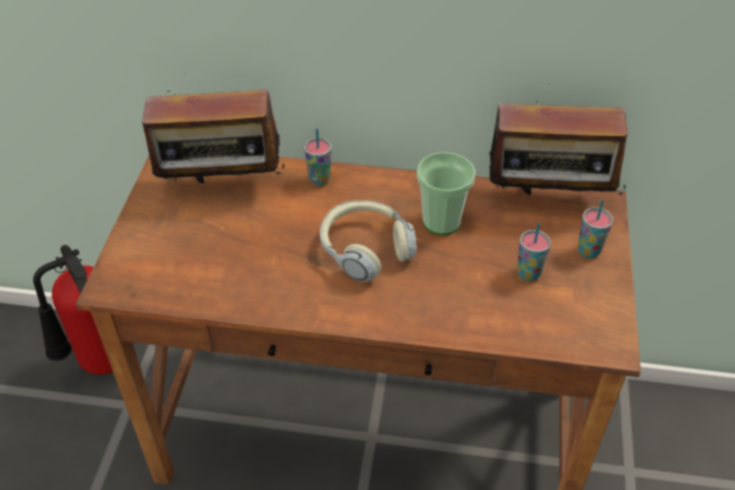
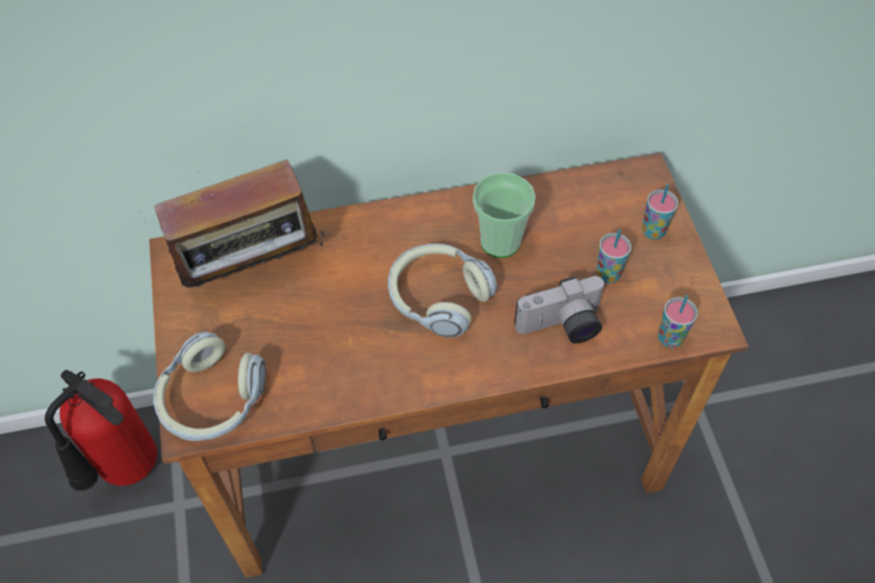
camera: 20 degrees left, 10 degrees up
cup [304,128,332,186] -> cup moved to [658,295,698,348]
radio [489,101,627,210] -> none
none -> headphones [153,332,266,441]
none -> camera [514,276,606,343]

